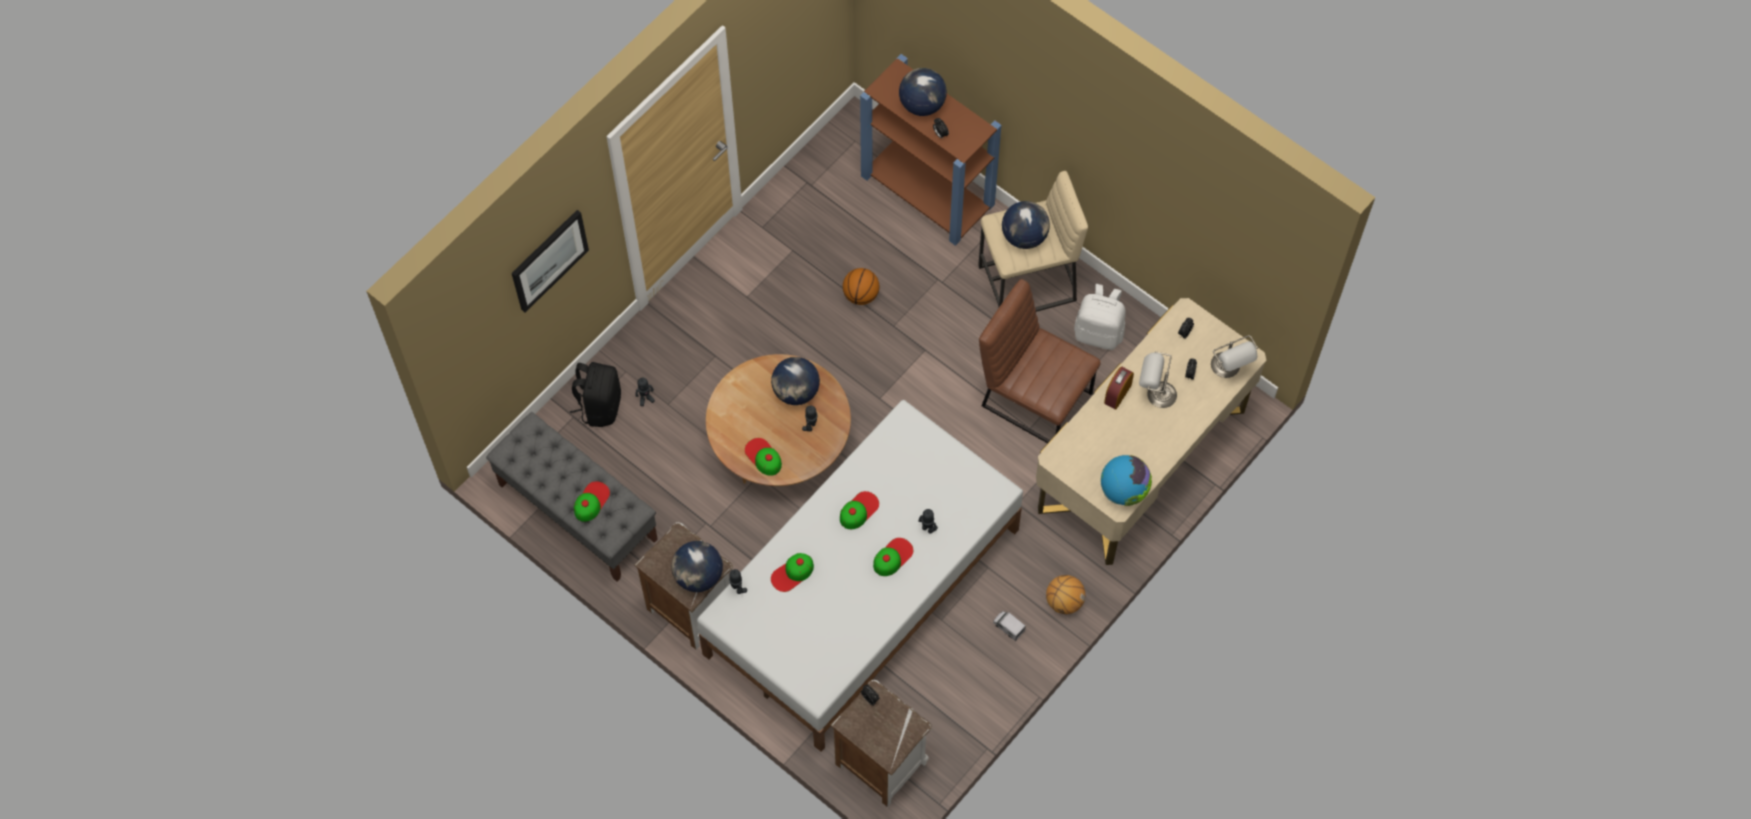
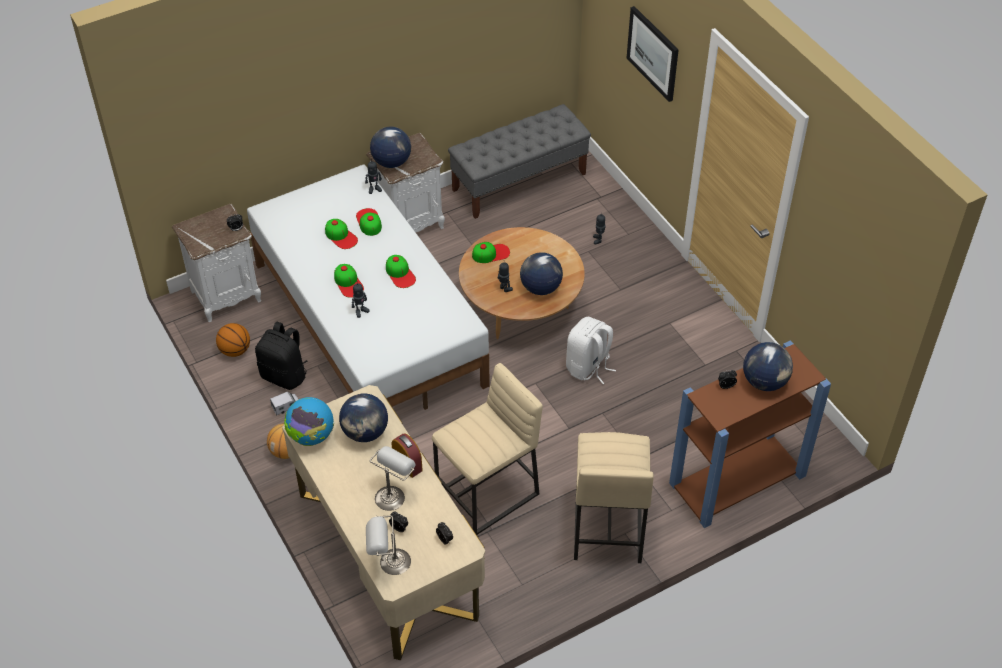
camera: 110 degrees right, 15 degrees down
black backpack [570,362,621,427] -> black backpack moved to [255,321,307,390]
cap [574,481,610,522] -> cap moved to [325,219,358,249]
basketball [843,268,879,305] -> basketball moved to [216,323,250,357]
brown chair [979,279,1101,443] -> beige stool [432,363,543,535]
globe [1002,201,1050,249] -> globe moved to [339,394,388,442]
white backpack [1074,284,1126,350] -> white backpack moved to [566,317,616,384]

